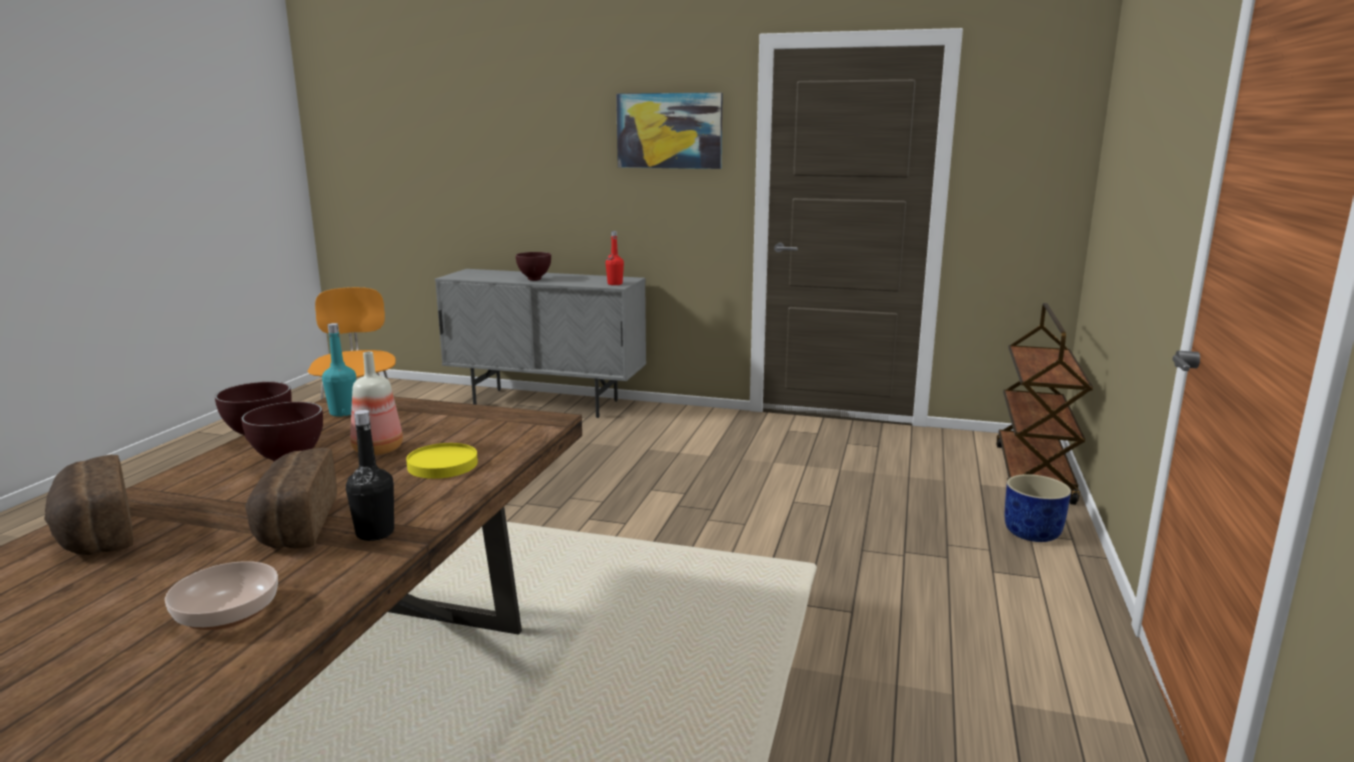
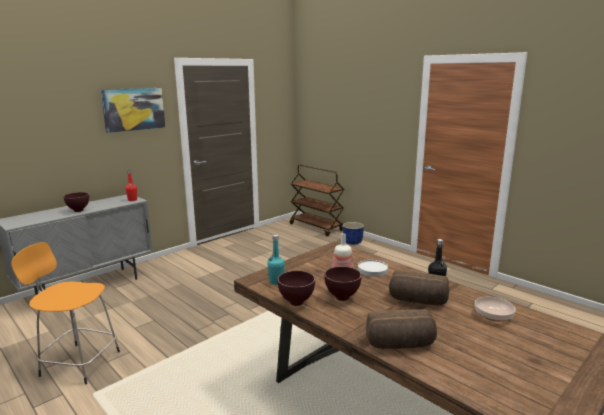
camera: 60 degrees left, 0 degrees up
yellow plate [406,443,478,479] -> white plate [358,260,388,276]

